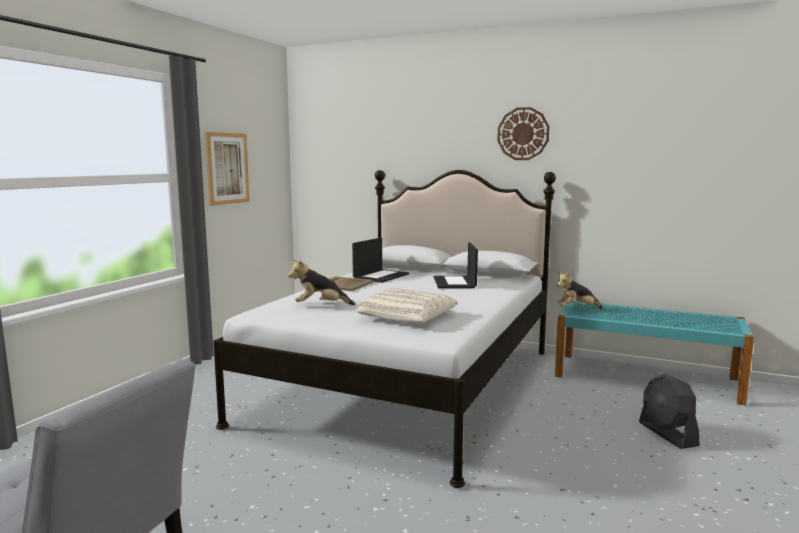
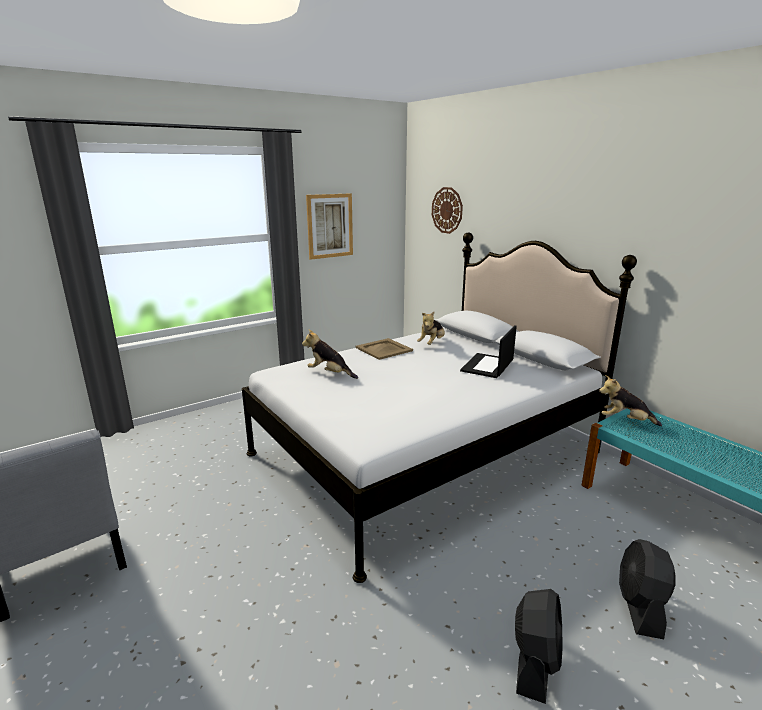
camera: 30 degrees right, 10 degrees up
laptop [352,238,409,283] -> plush toy [417,311,445,345]
beige pillow [356,288,458,324] -> none
wall clock [497,107,550,160] -> wall clock moved to [432,187,463,234]
none -> black fan [515,589,563,704]

